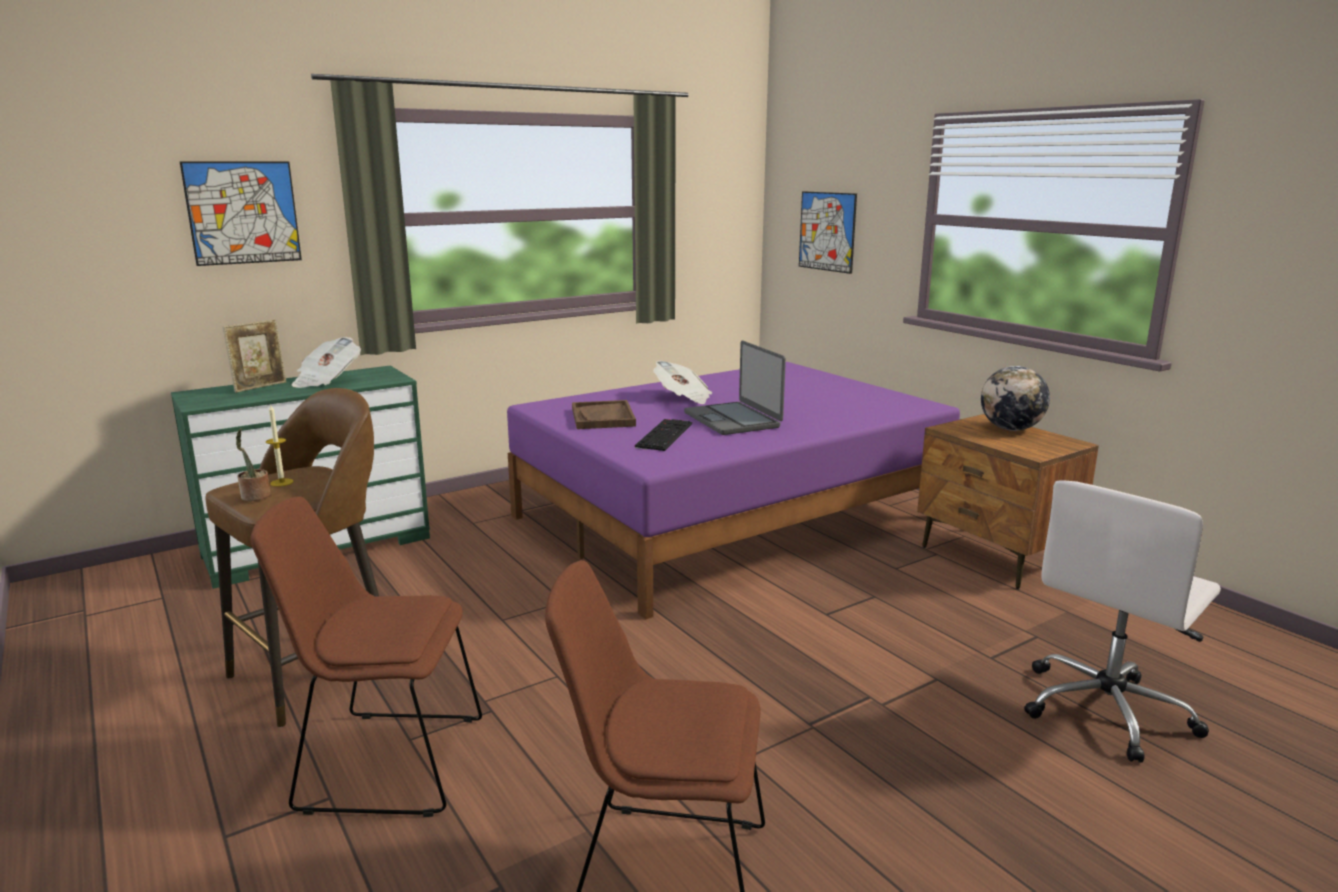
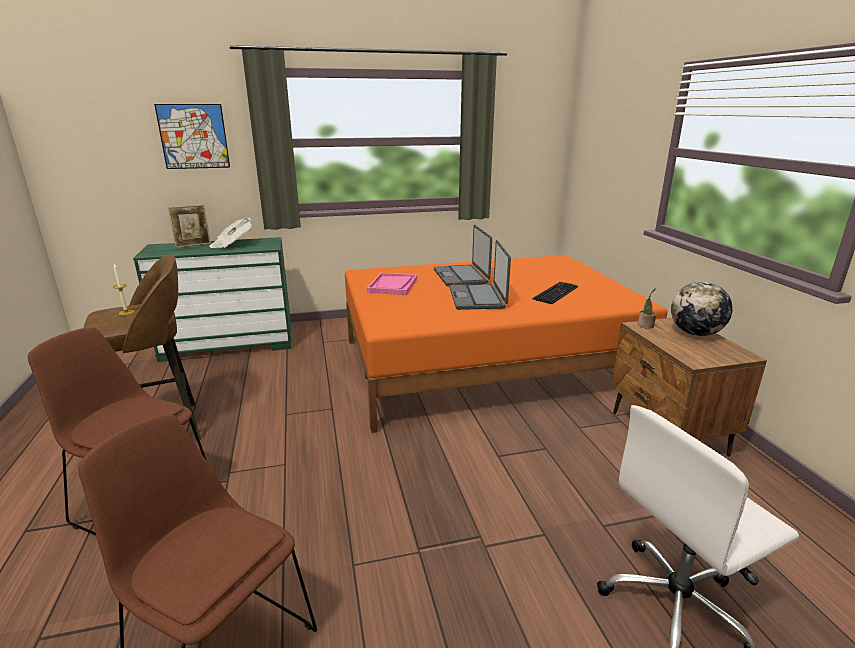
camera: 20 degrees right, 5 degrees up
potted plant [236,428,271,501] -> potted plant moved to [638,288,656,329]
purple bed [507,362,960,619] -> orange bed [345,255,667,433]
brown tray [572,400,636,429] -> pink tray [367,273,417,295]
keyboard [635,419,692,451] -> keyboard moved to [533,282,578,304]
newspaper [653,360,712,404] -> laptop [434,225,492,286]
picture [799,191,857,274] -> none

